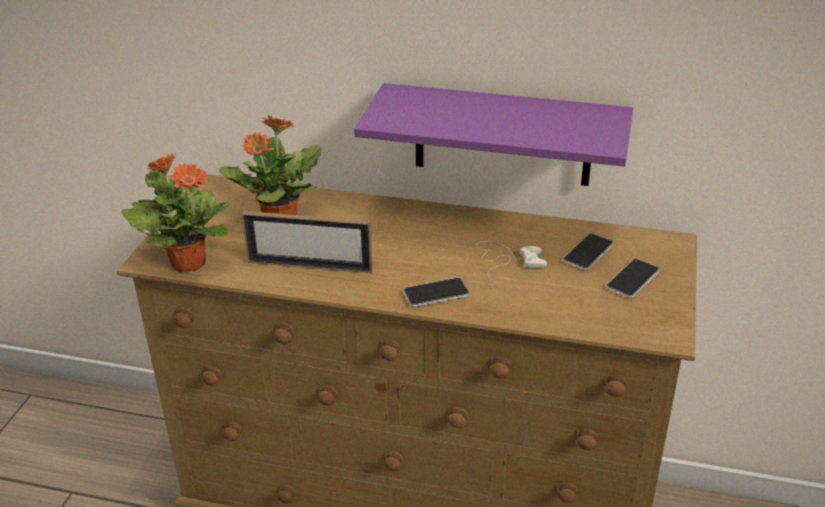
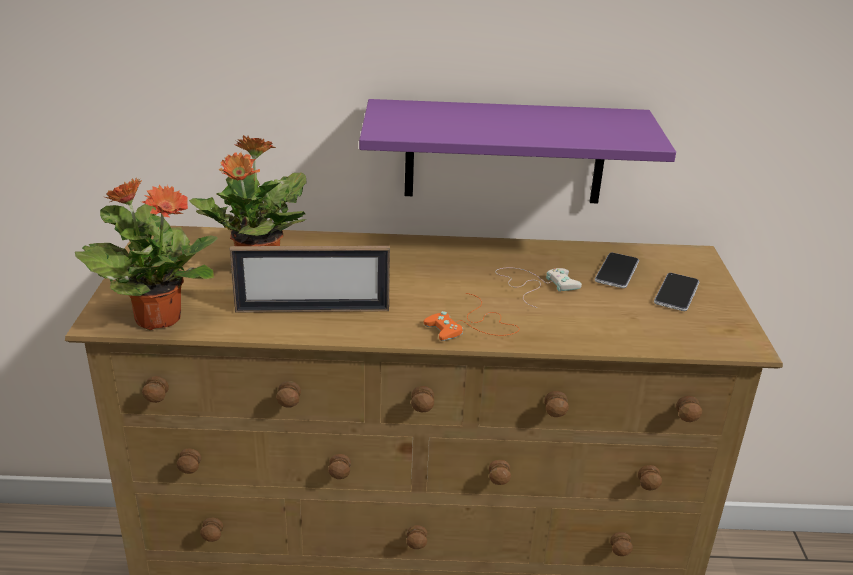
camera: 15 degrees left, 5 degrees down
phone [403,278,469,307] -> orange game controller [424,293,519,341]

